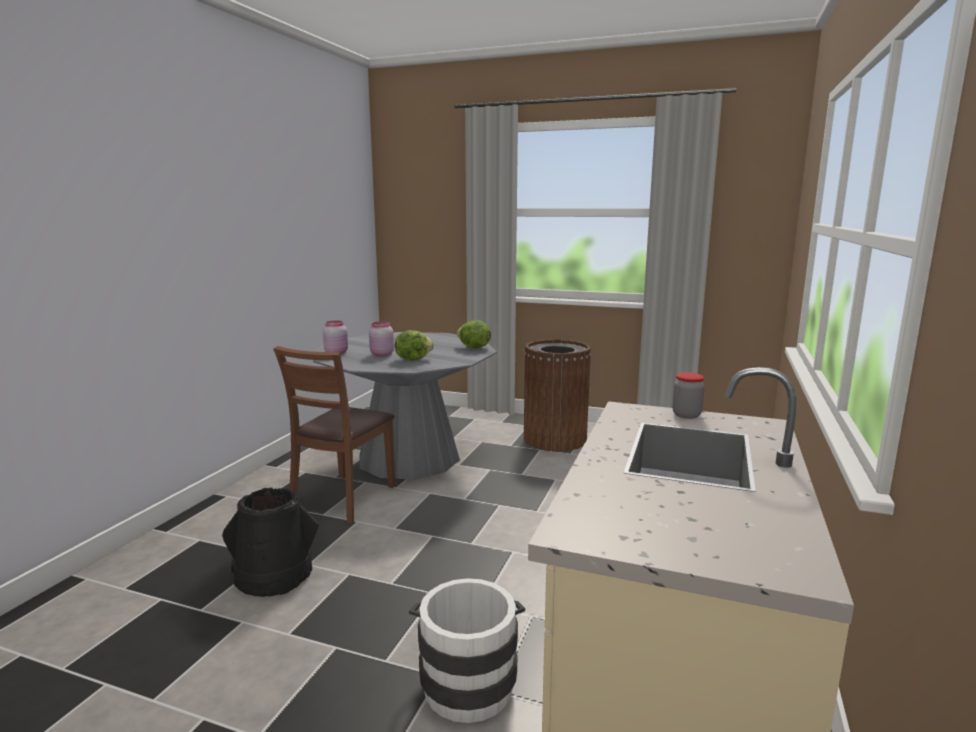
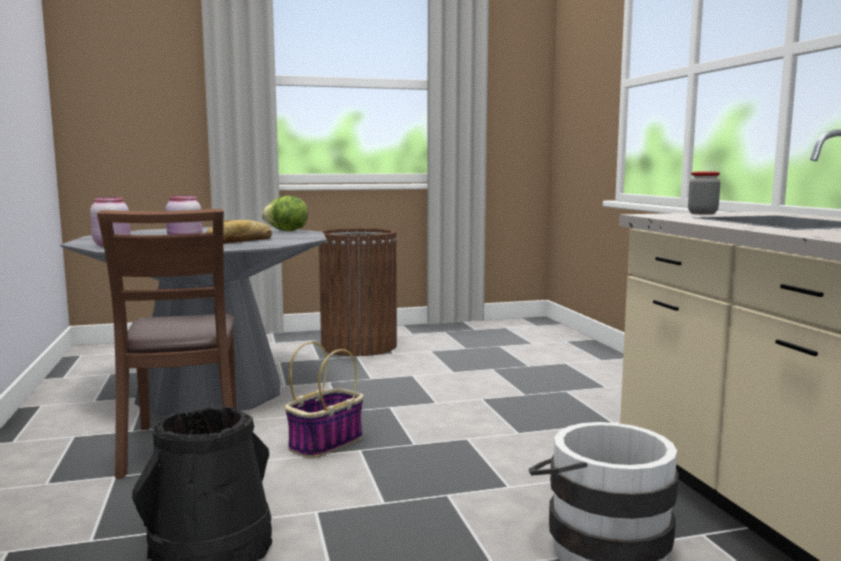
camera: 35 degrees left, 5 degrees down
lettuce [395,330,434,360] -> bread [206,220,272,244]
none -> basket [285,341,364,459]

